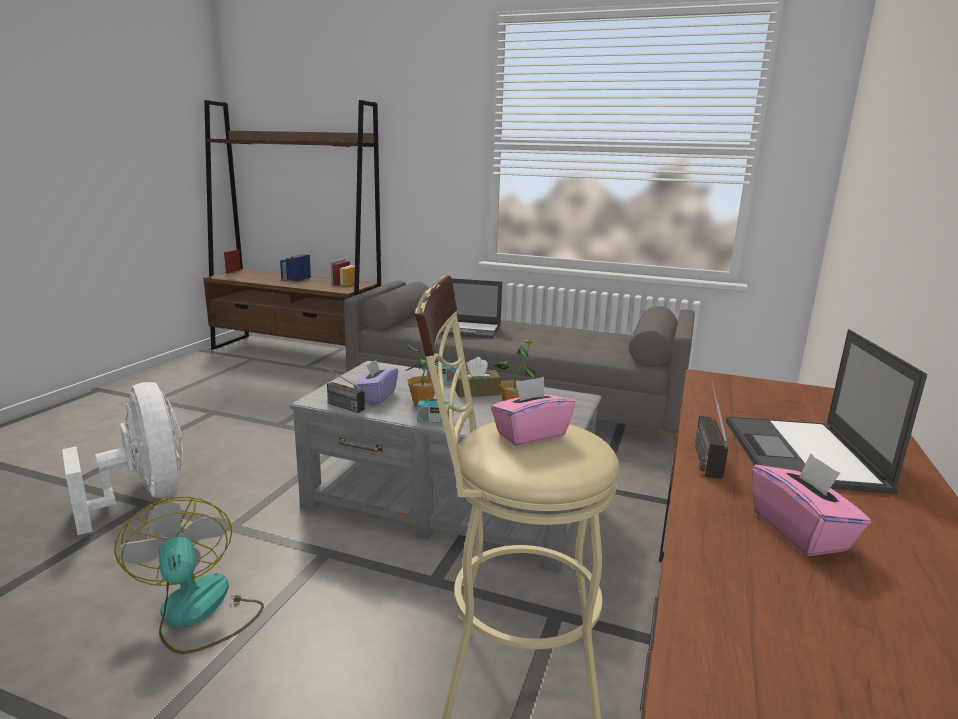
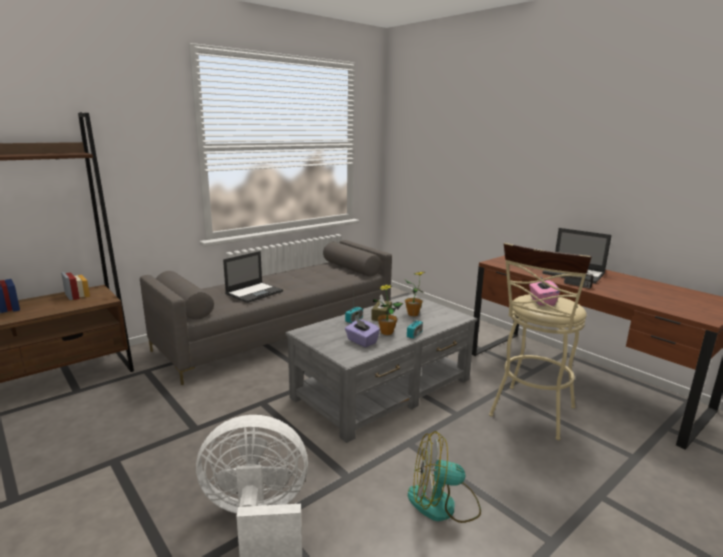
camera: 60 degrees left, 0 degrees up
radio [317,362,365,413] -> none
pink tissue box [752,453,871,556] -> none

